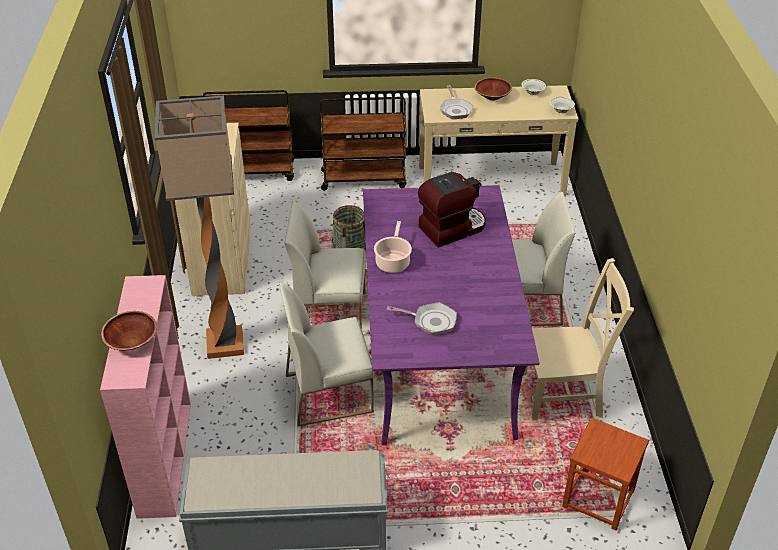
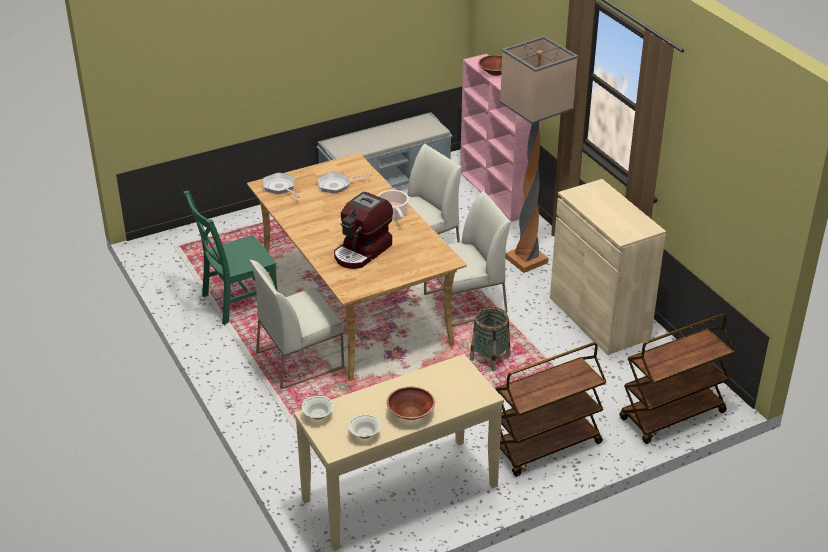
camera: 155 degrees right, 5 degrees down
purple dining table [363,185,540,445] -> beige dining table [247,153,467,381]
frying pan [440,85,473,119] -> frying pan moved to [263,173,300,198]
beige chair [523,258,634,420] -> green chair [183,191,278,325]
brown stool [562,418,649,530] -> none

